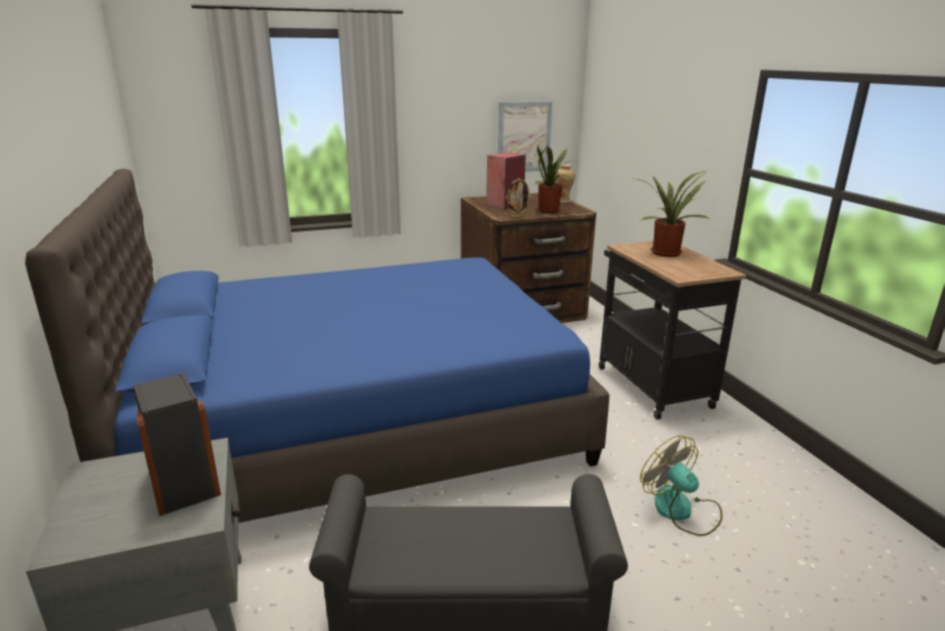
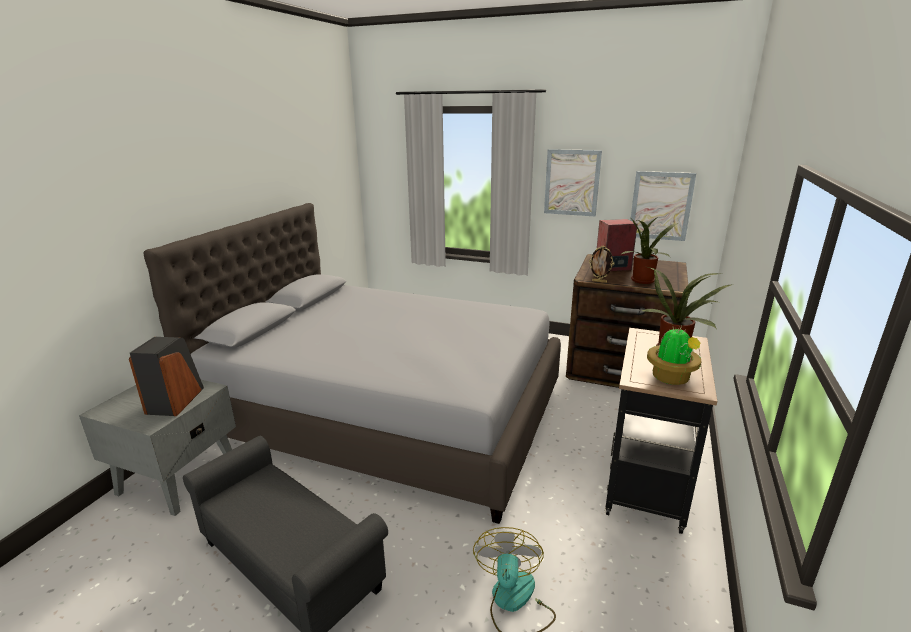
camera: 40 degrees right, 0 degrees up
blue bed [25,169,609,523] -> grey bed [144,203,561,524]
vase [556,164,575,203] -> none
none -> picture [544,149,602,216]
none -> potted plant [647,324,701,385]

